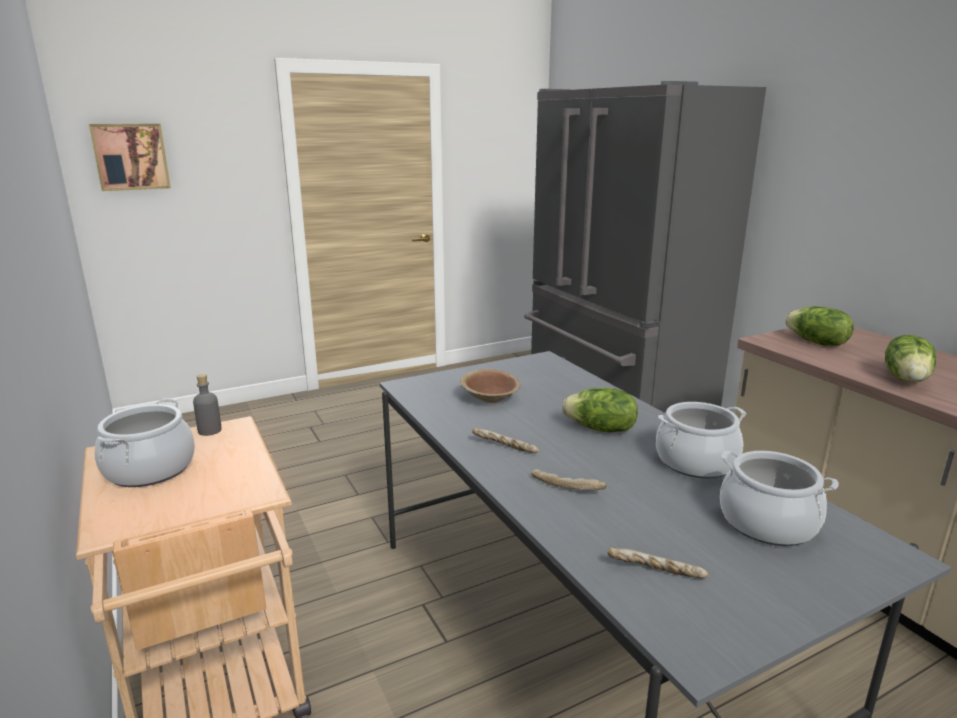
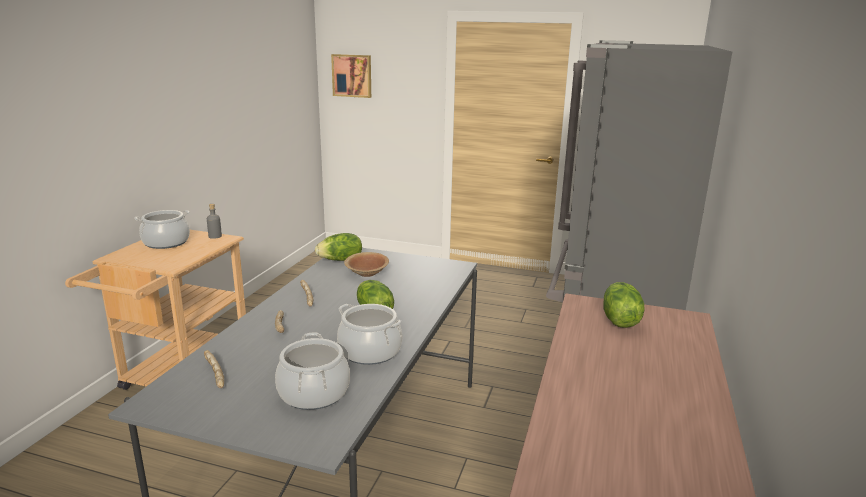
camera: 45 degrees right, 0 degrees up
lettuce [885,335,936,383] -> lettuce moved to [315,233,362,261]

